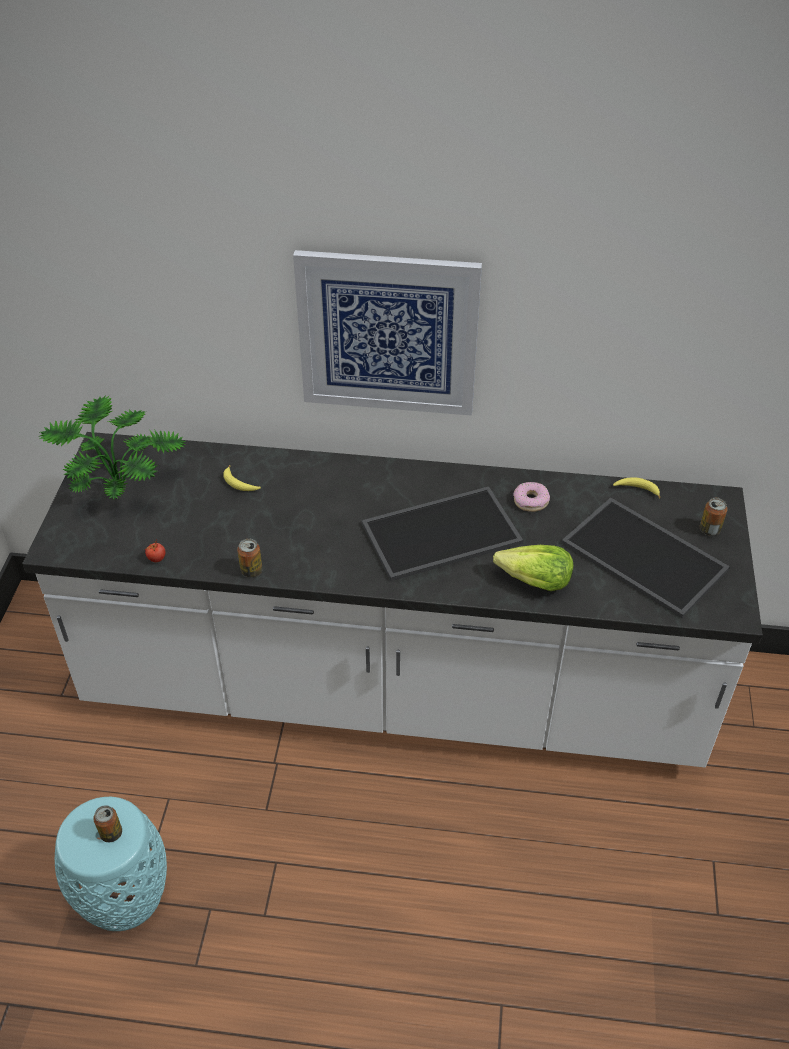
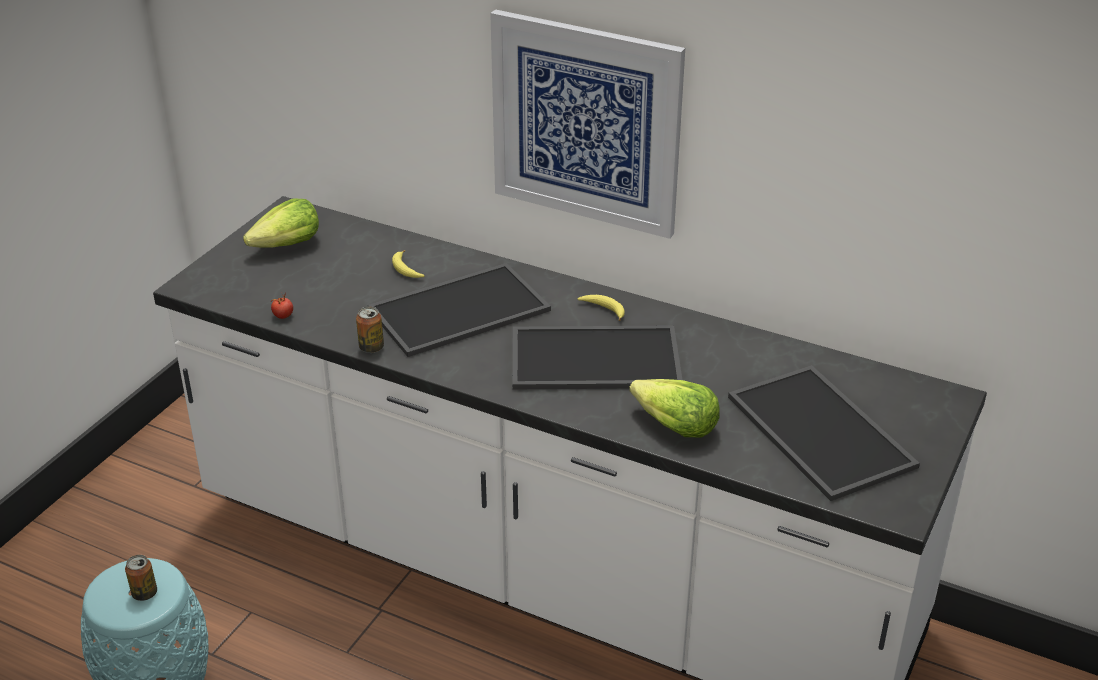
camera: 20 degrees right, 10 degrees down
potted plant [40,395,186,500] -> lettuce [243,198,319,248]
donut [513,482,550,512] -> none
banana [613,477,661,498] -> banana moved to [578,295,625,321]
can [700,498,727,536] -> none
none -> tray [368,263,551,357]

